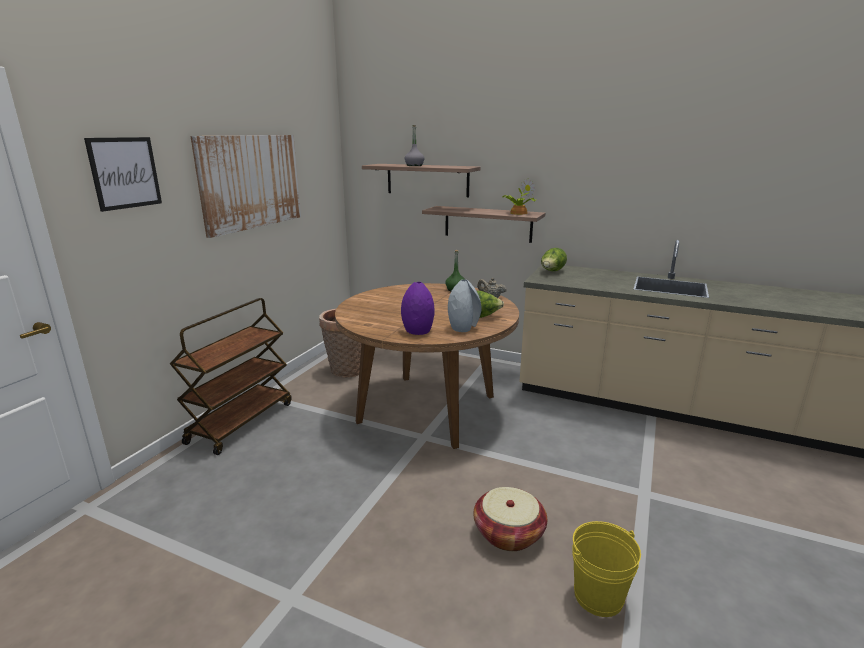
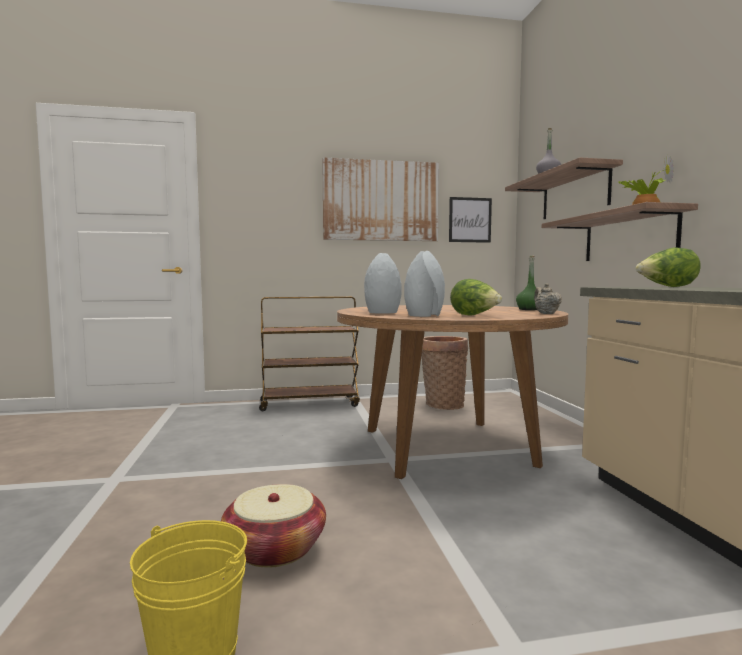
camera: 55 degrees right, 15 degrees down
picture [84,137,162,212] -> picture moved to [449,197,492,243]
purple vase [401,282,435,335] -> grey vase [364,253,402,314]

